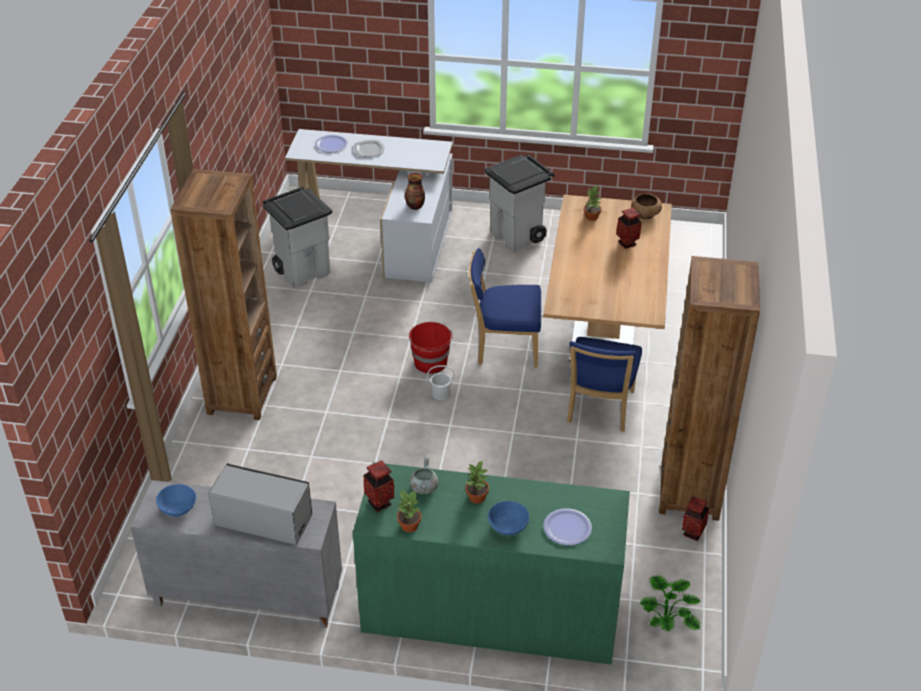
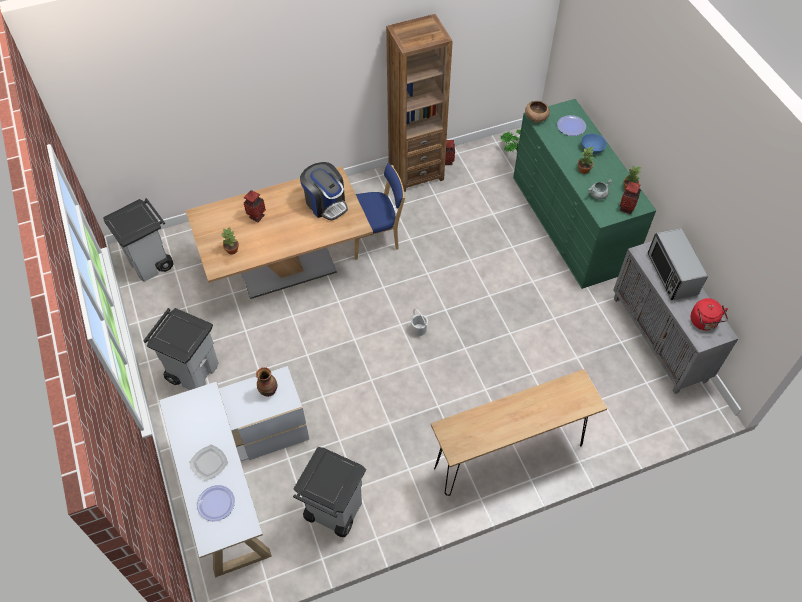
camera: 120 degrees left, 15 degrees up
blue bowl [156,484,196,517] -> red kettle [691,298,728,330]
brown bookcase [170,169,277,420] -> brown console table [431,369,607,496]
red bucket [409,322,453,374] -> none
blue chair [469,248,541,368] -> none
brown bowl [631,193,662,219] -> brown bowl moved to [525,101,550,123]
none -> grey trash can [103,198,174,282]
none -> coffee machine [300,162,348,221]

